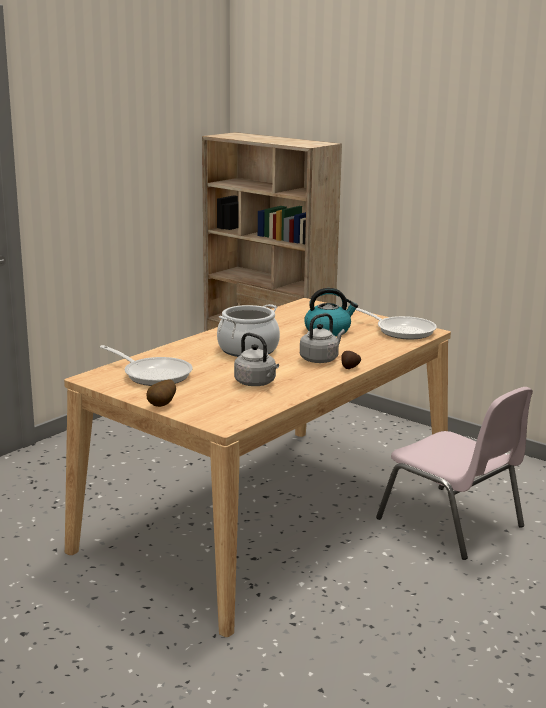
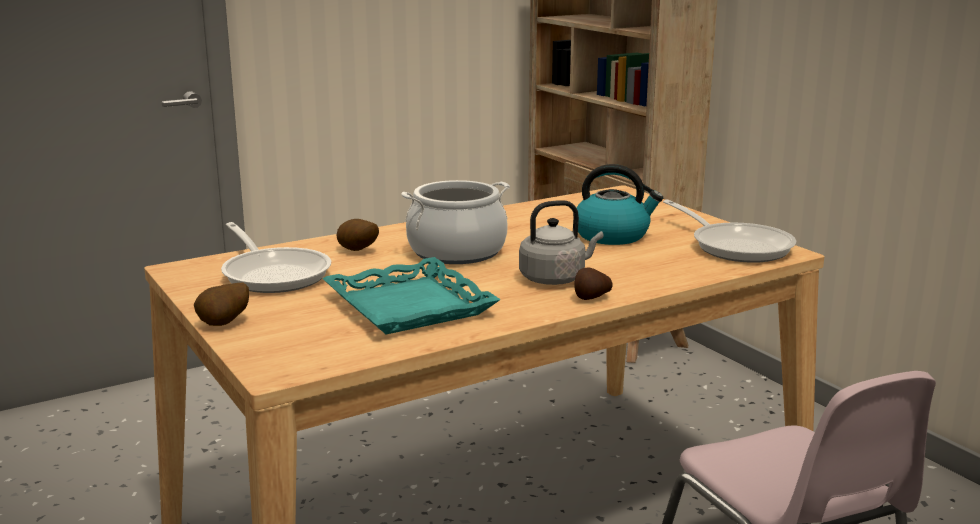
camera: 20 degrees right, 0 degrees up
grey kettle [234,333,279,386] -> turquoise tray [322,257,501,334]
none -> potato [336,219,379,251]

